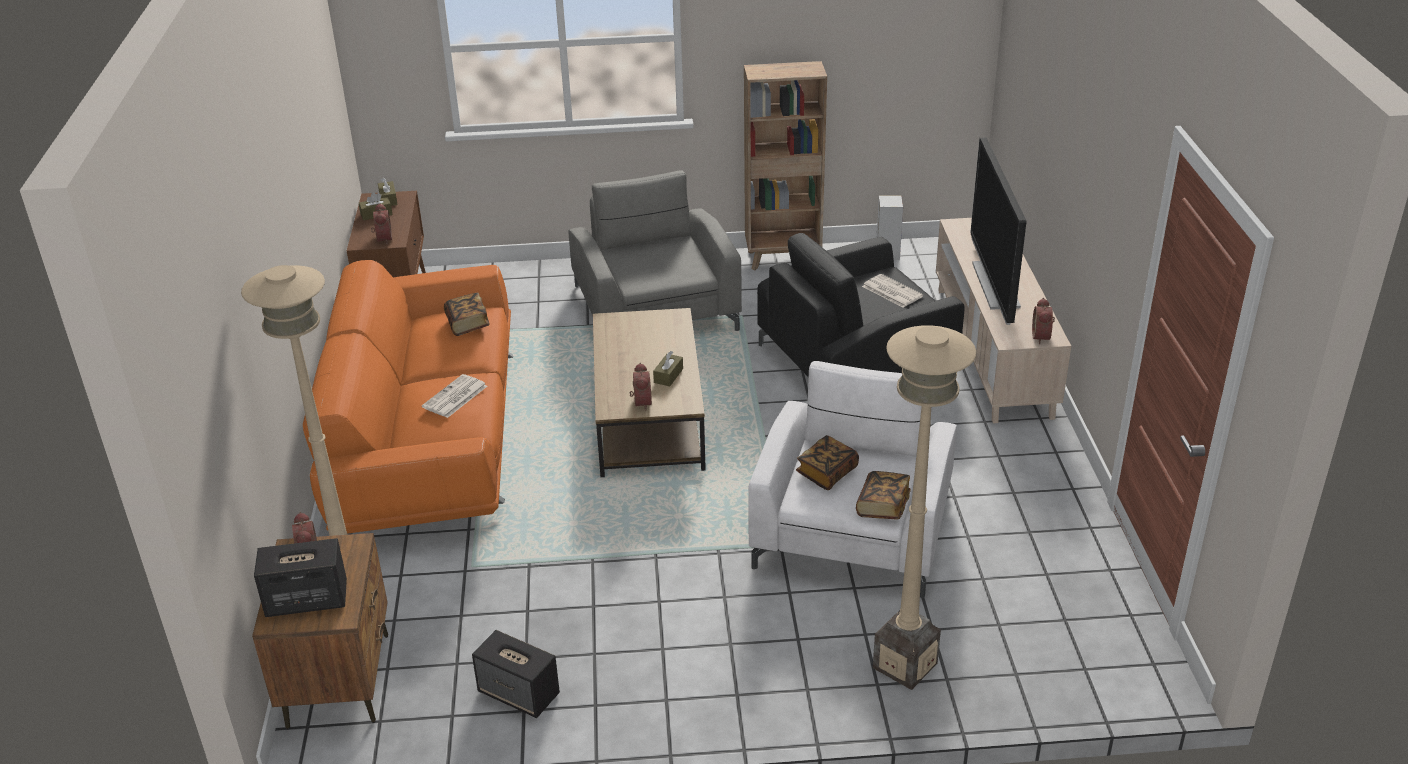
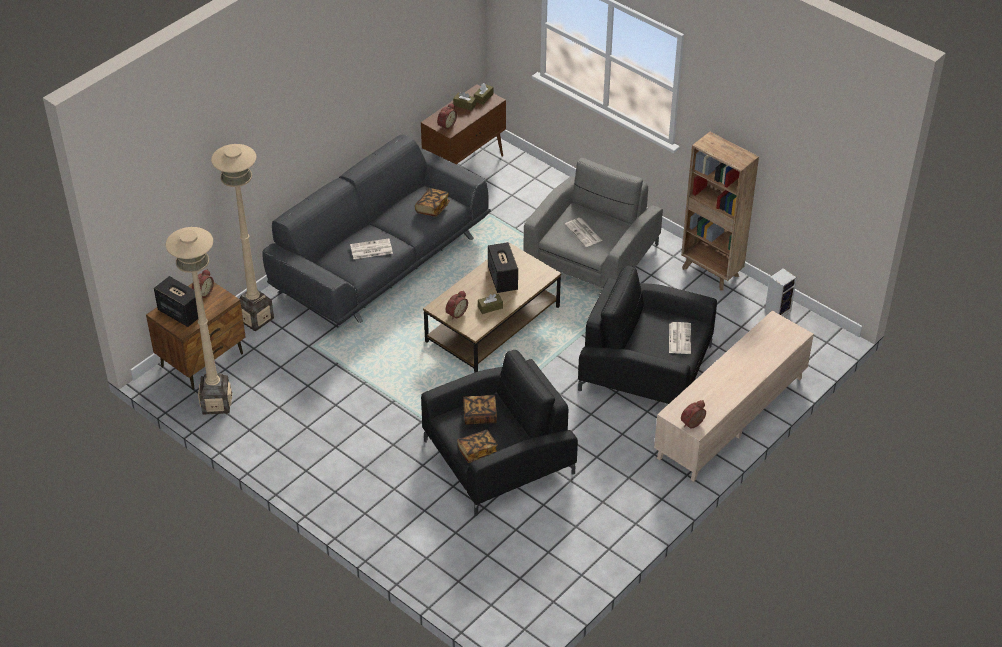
camera: 45 degrees right, 10 degrees up
orange sofa [303,260,513,535] -> grey sofa [262,135,491,325]
speaker [472,630,560,718] -> speaker moved to [488,242,518,293]
white armchair [748,361,957,598] -> black armchair [421,350,578,516]
beige floor lamp [873,325,976,690] -> beige floor lamp moved to [166,227,232,414]
television [971,138,1026,325] -> none
none -> newspaper [565,218,602,247]

